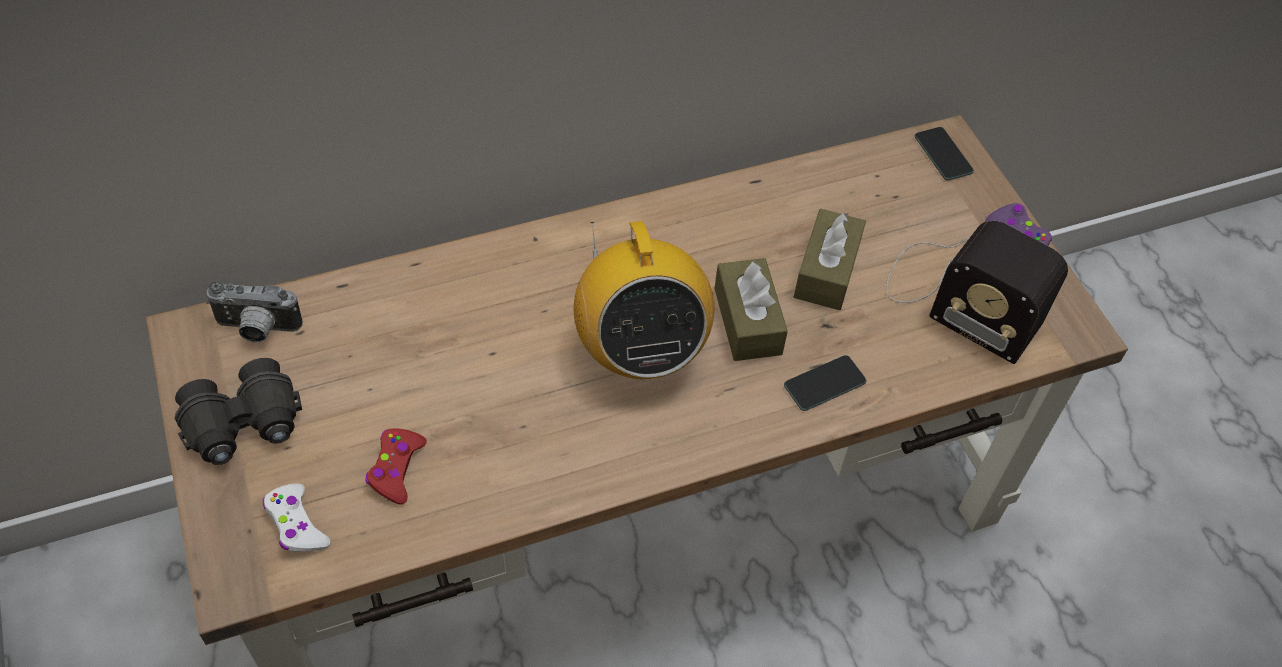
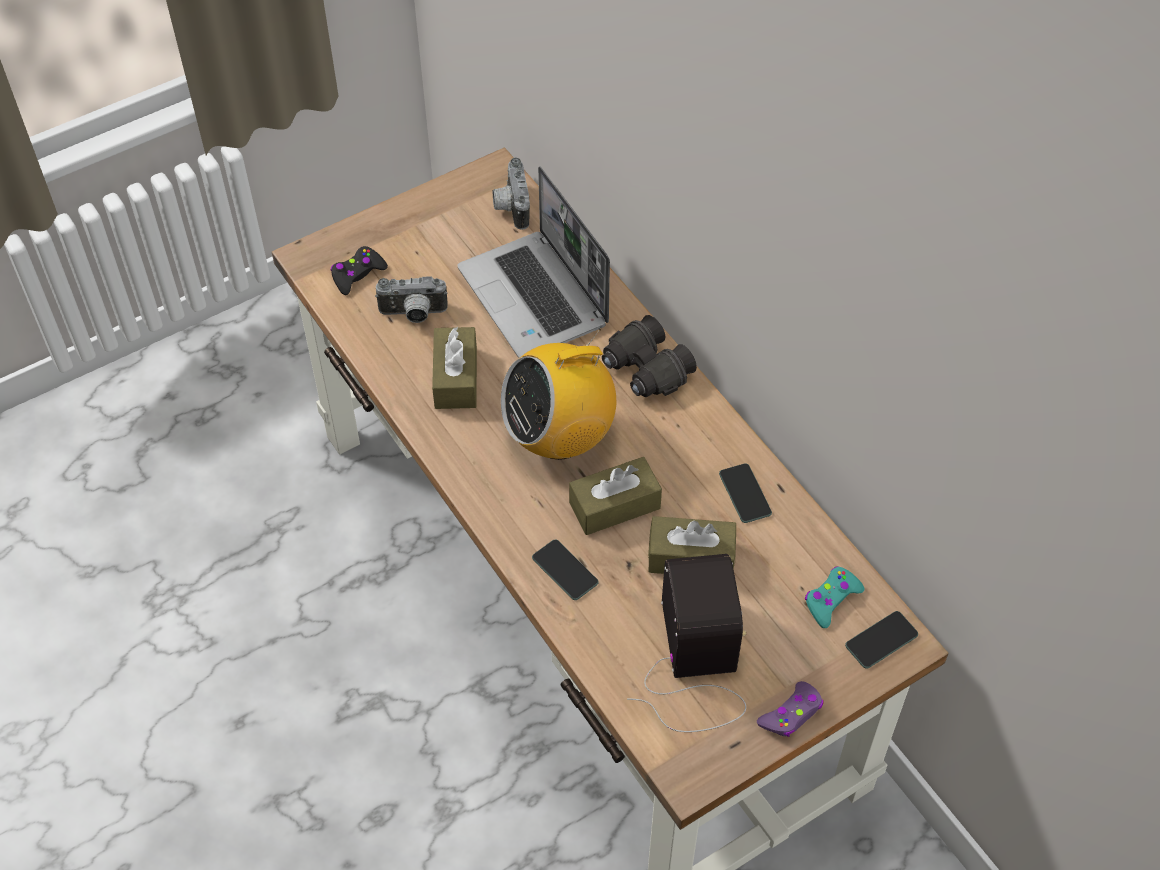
camera: 80 degrees right, 0 degrees up
black binoculars [175,358,302,465] -> black binoculars moved to [602,315,697,397]
white game controller [263,483,330,552] -> black game controller [331,246,388,295]
red game controller [366,428,427,505] -> camera [375,277,448,323]
radio [886,221,1068,364] -> radio turned 150 degrees clockwise [627,554,746,732]
none -> brown tissue box [432,327,477,409]
none -> laptop [457,166,610,358]
none -> phone [719,463,772,523]
none -> turquoise game controller [805,566,864,628]

